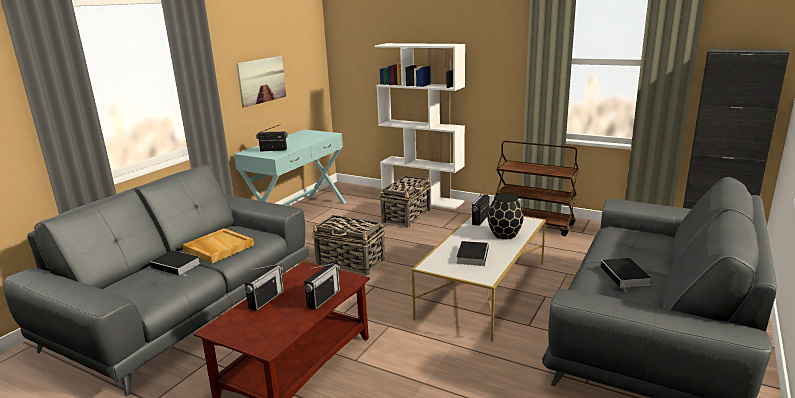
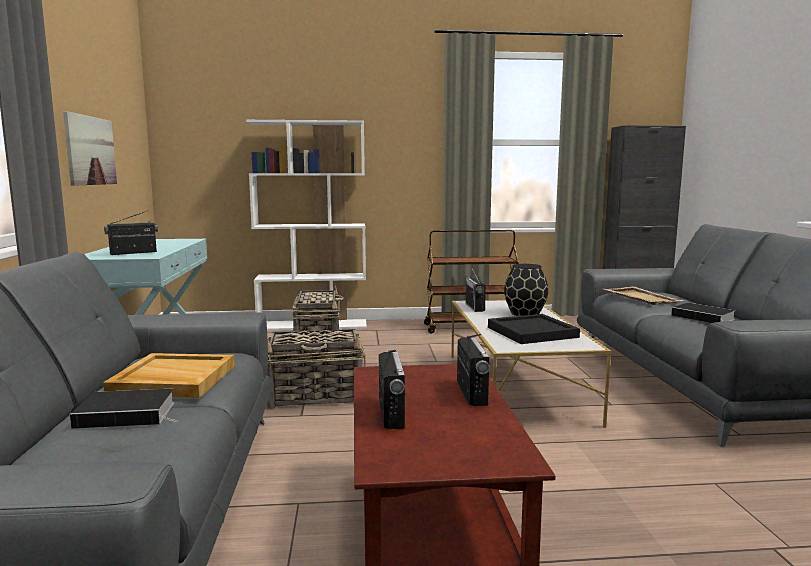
camera: 35 degrees left, 10 degrees down
book [456,241,488,266] -> black tray [488,314,580,344]
none -> beige tray [604,287,686,305]

